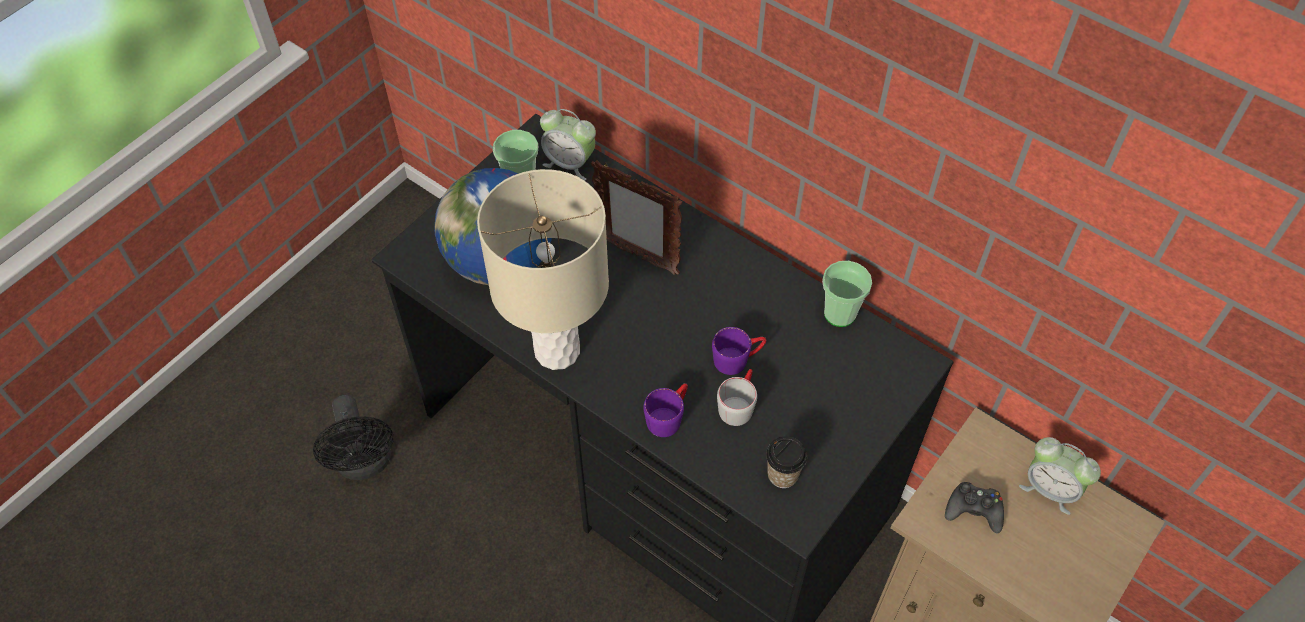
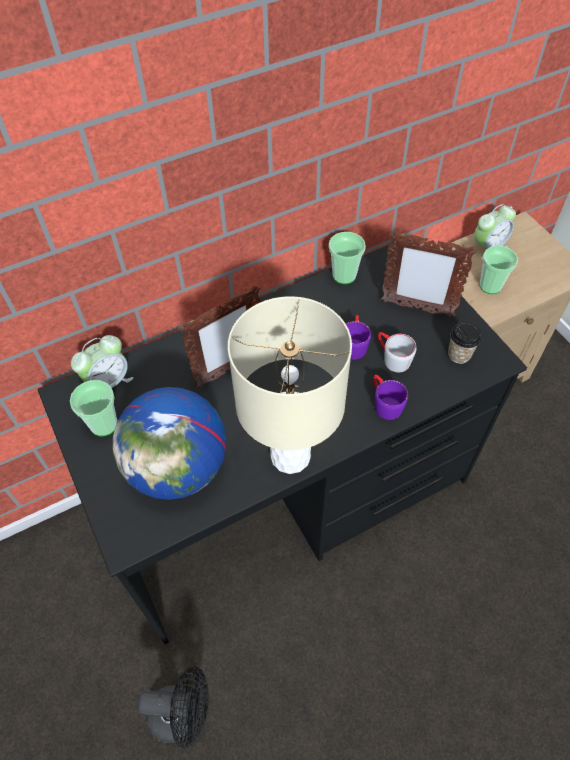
camera: 65 degrees left, 0 degrees up
black game controller [945,482,1004,533] -> cup [479,246,518,294]
none -> picture frame [381,232,476,318]

